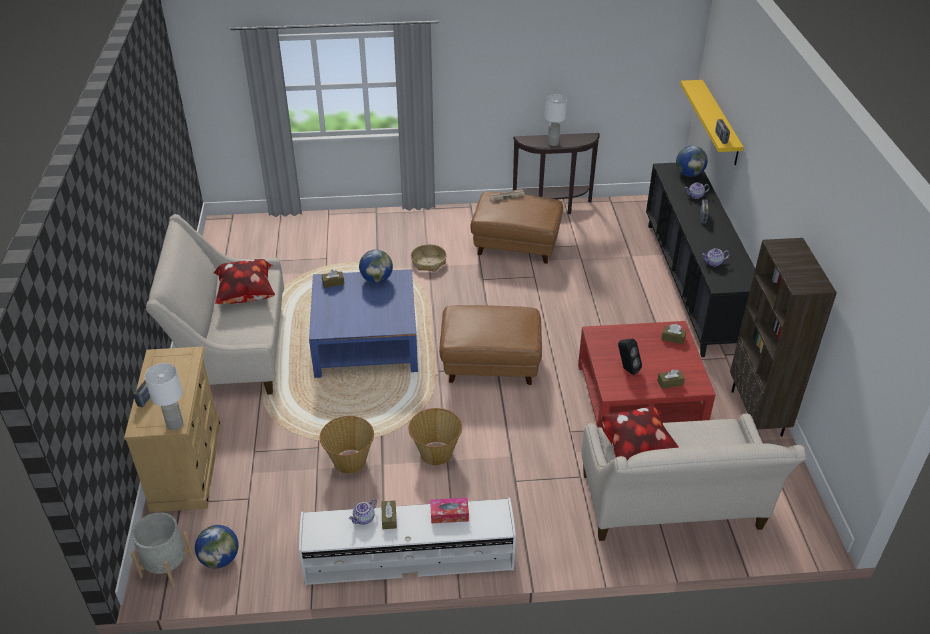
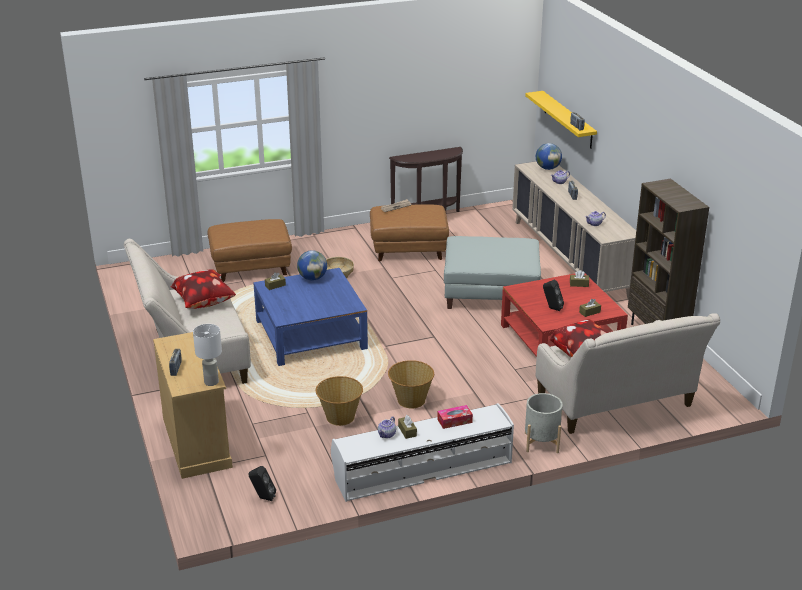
camera: 15 degrees left, 10 degrees down
grey planter [131,513,194,587] -> grey planter moved to [525,393,563,453]
globe [195,525,239,568] -> black speaker [249,466,276,501]
brown ottoman [439,305,542,385] -> brown ottoman moved to [208,219,292,282]
white table lamp [545,94,567,146] -> none
black cabinet [646,163,755,357] -> beige cabinet [512,161,636,299]
none -> grey ottoman [444,236,541,309]

